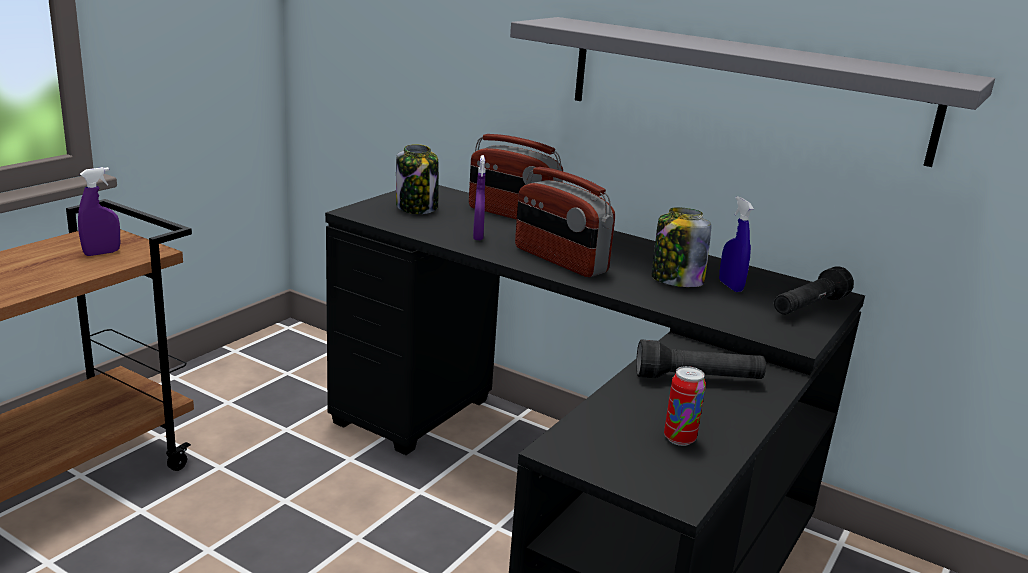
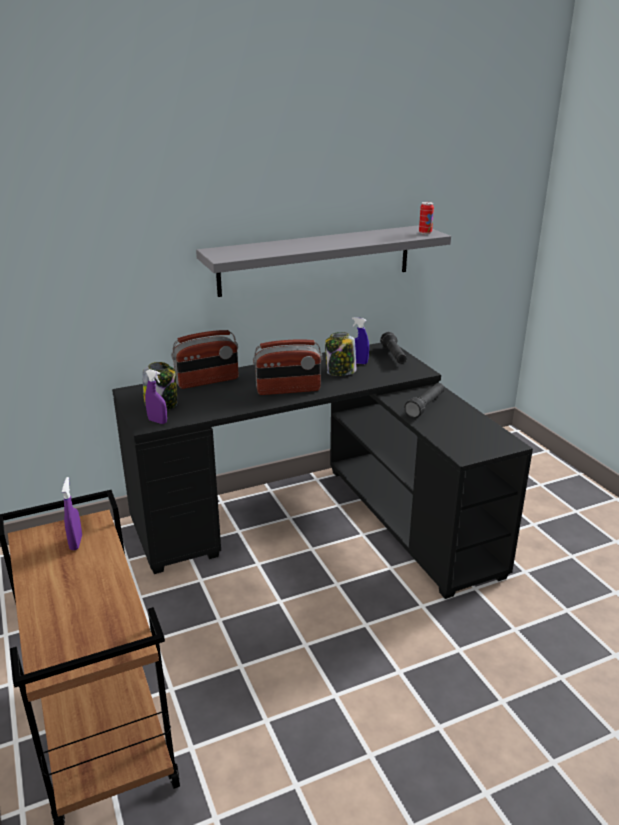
camera: 55 degrees left, 5 degrees up
purple spray bottle [473,155,486,240] -> purple spray bottle moved to [145,369,167,424]
can [664,366,706,446] -> can moved to [419,202,434,235]

